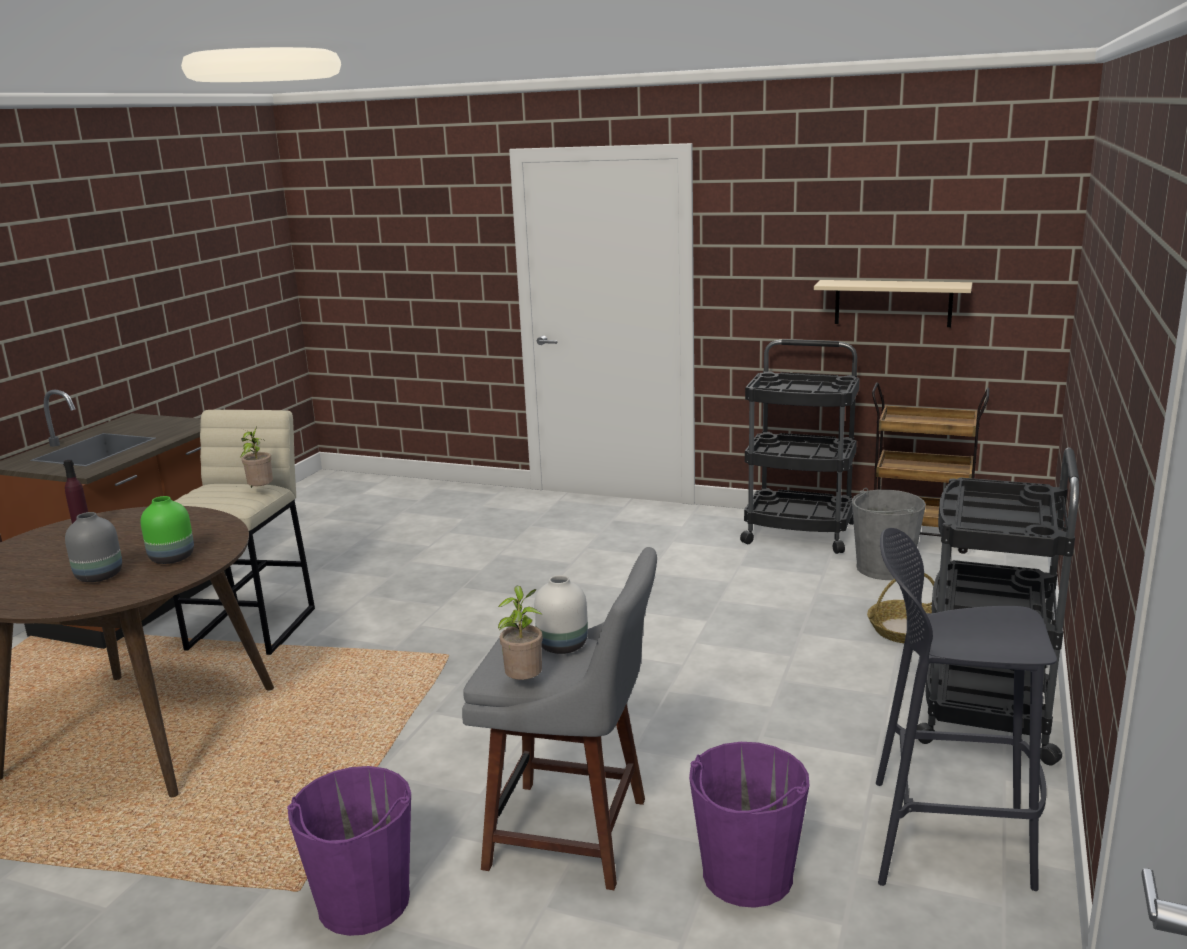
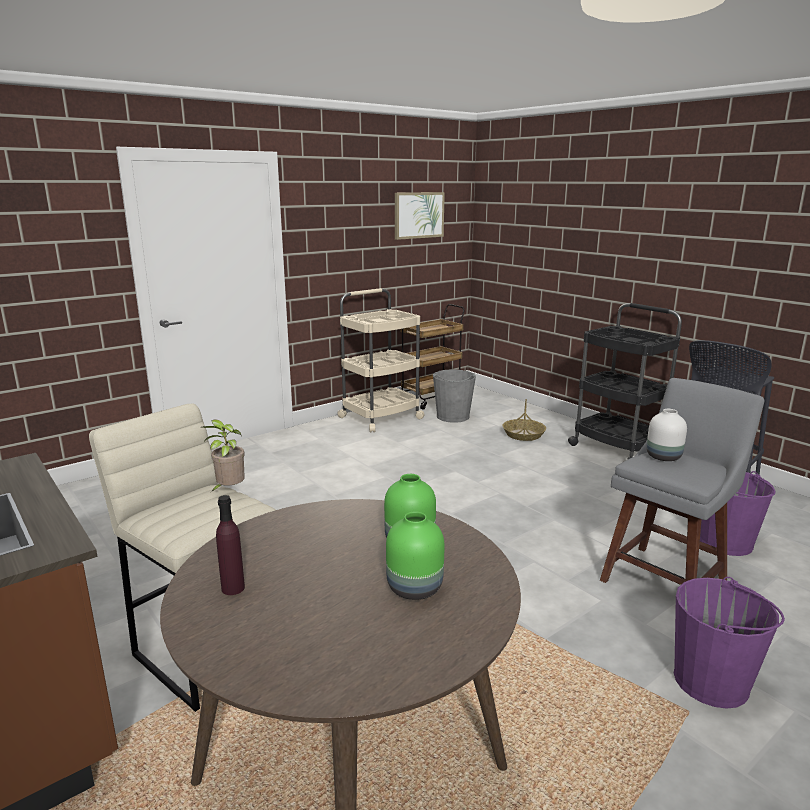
camera: 60 degrees left, 0 degrees up
grey vase [65,512,122,582] -> green vase [386,511,444,600]
potted plant [498,586,543,680] -> none
black cart [740,339,860,554] -> beige cart [338,288,425,432]
beige shelf [814,280,972,327] -> none
none -> picture [395,192,445,240]

